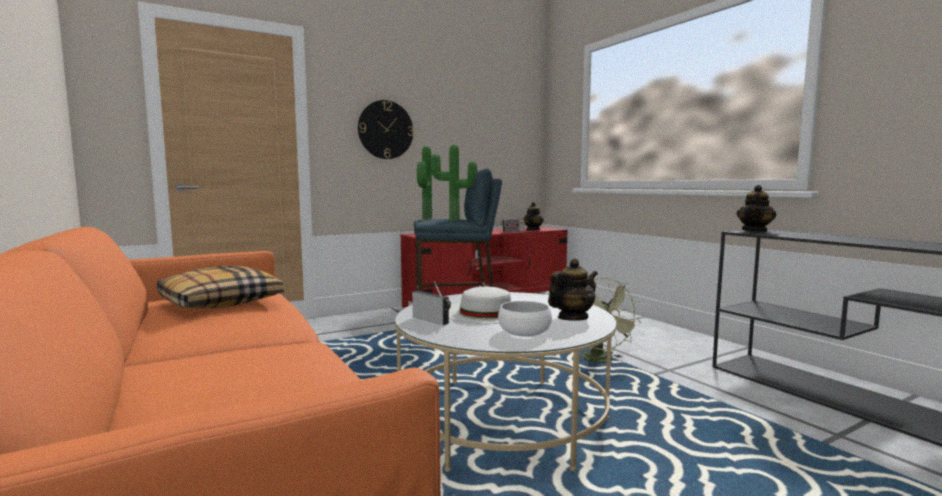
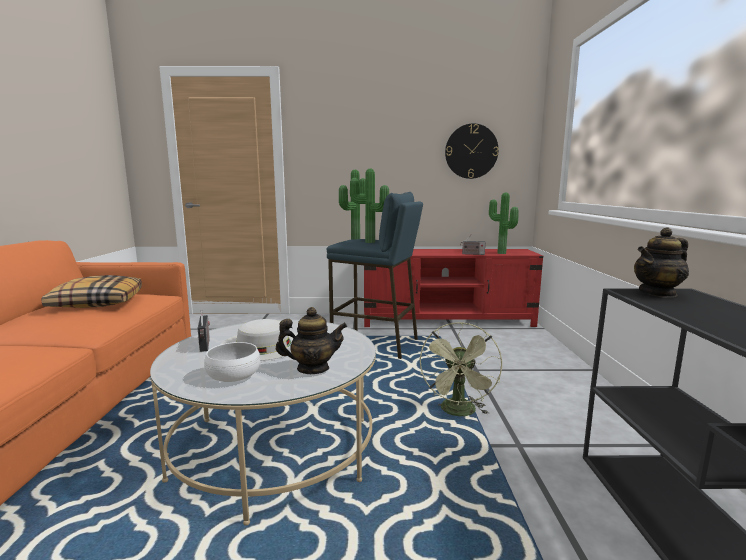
camera: 30 degrees right, 5 degrees up
wall clock [358,100,414,159] -> wall clock moved to [445,123,499,179]
teapot [523,202,544,230] -> potted plant [489,192,519,254]

